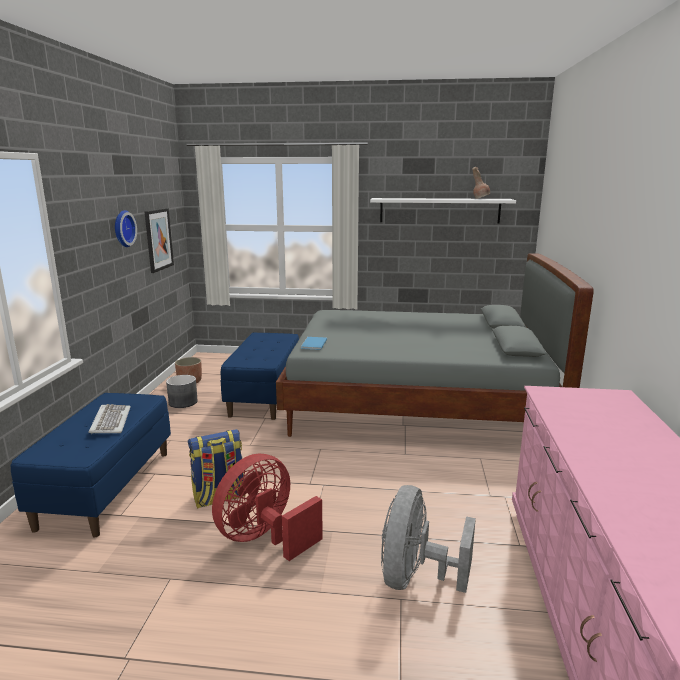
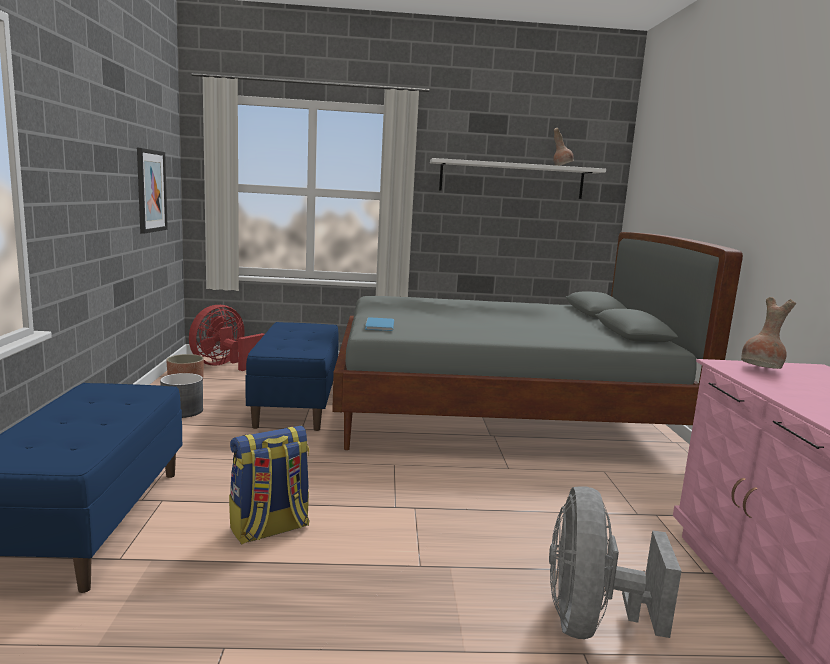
camera: 10 degrees left, 5 degrees down
keyboard [89,404,131,434] -> none
wall clock [115,210,137,247] -> none
red fan [212,454,323,561] -> red fan moved to [189,305,265,371]
none -> brown vase [741,297,796,369]

